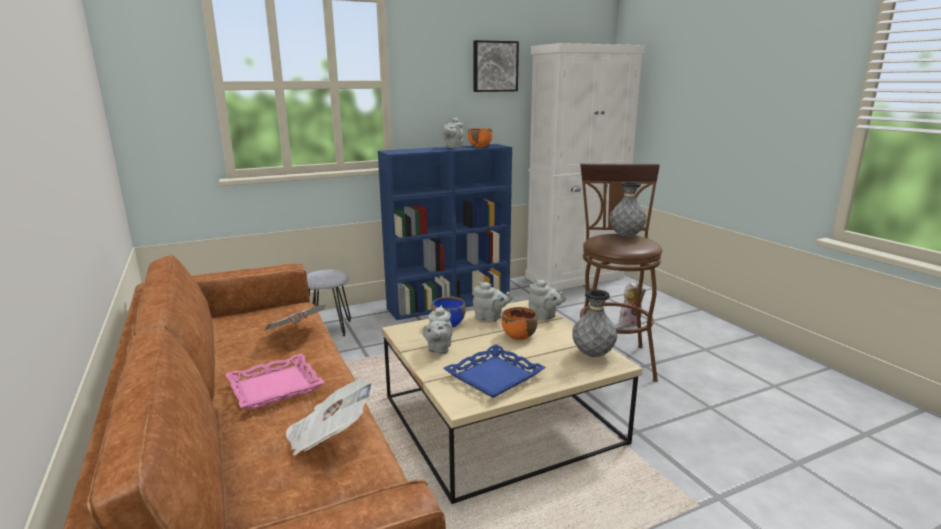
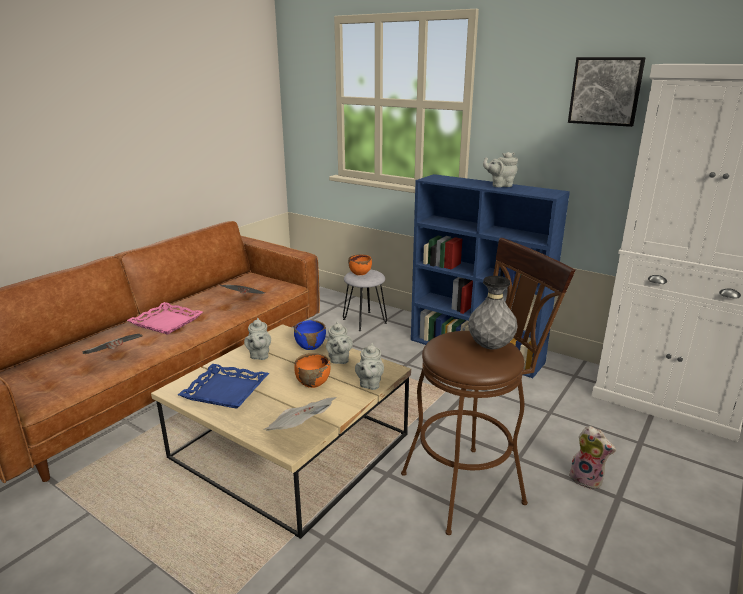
camera: 60 degrees right, 5 degrees up
grey teapot [423,305,453,354] -> grey teapot turned 75 degrees counterclockwise [244,318,271,360]
orange bowl [468,128,492,147] -> orange bowl moved to [348,254,372,275]
grey vase [572,289,617,357] -> newspaper [263,397,337,431]

